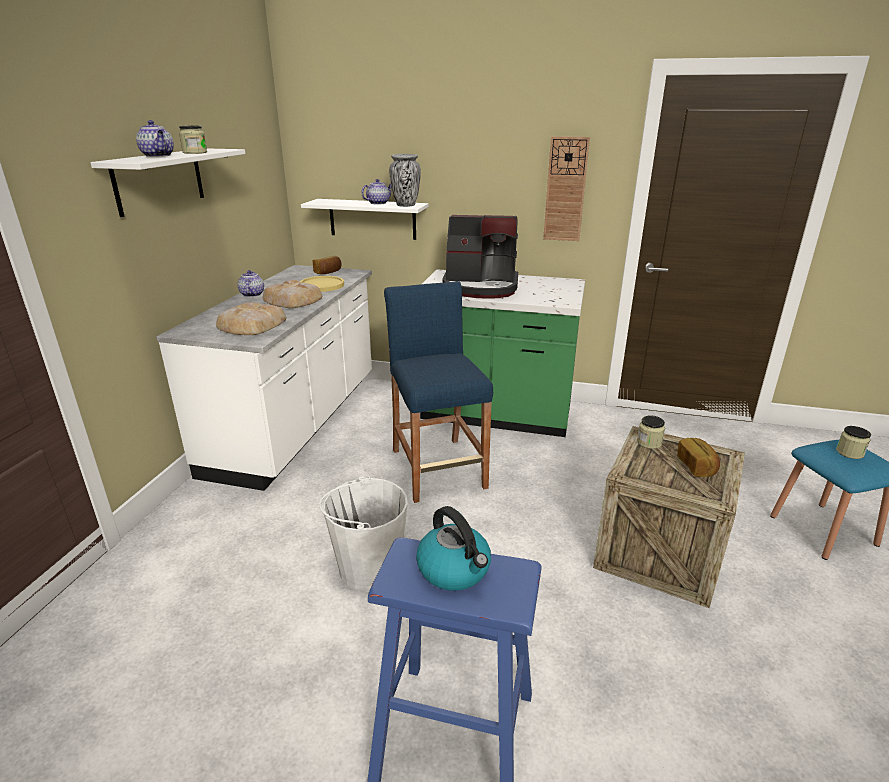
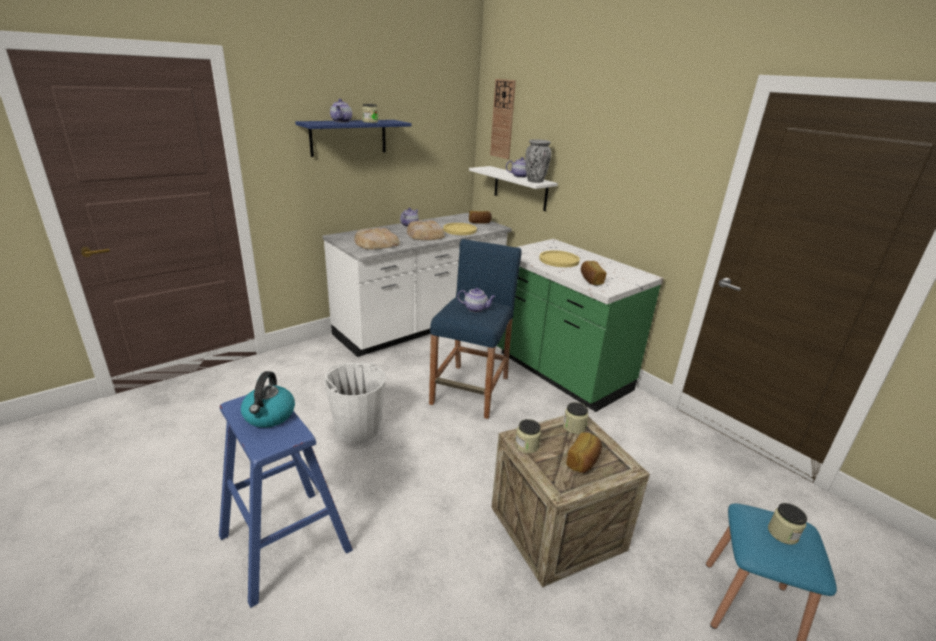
camera: 35 degrees right, 0 degrees up
white shelf [90,148,245,217] -> blue shelf [295,120,412,157]
coffee machine [442,215,518,299] -> yellow plate [539,250,580,267]
wall clock [543,136,590,241] -> wall clock moved to [490,79,516,159]
none -> teapot [457,288,496,312]
none -> jar [515,419,541,453]
none -> bread [581,261,606,285]

